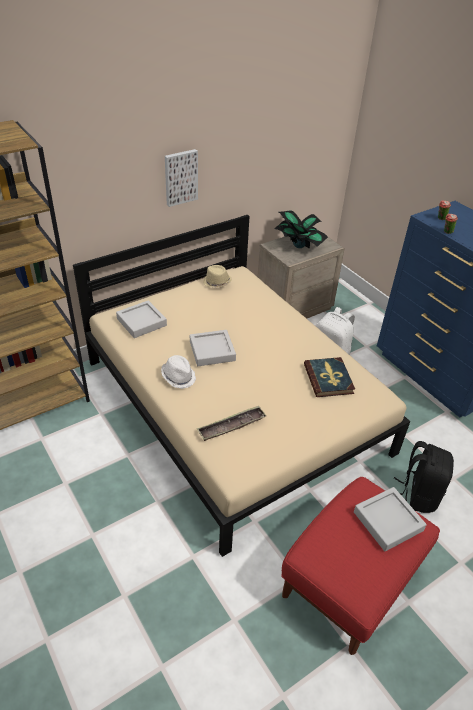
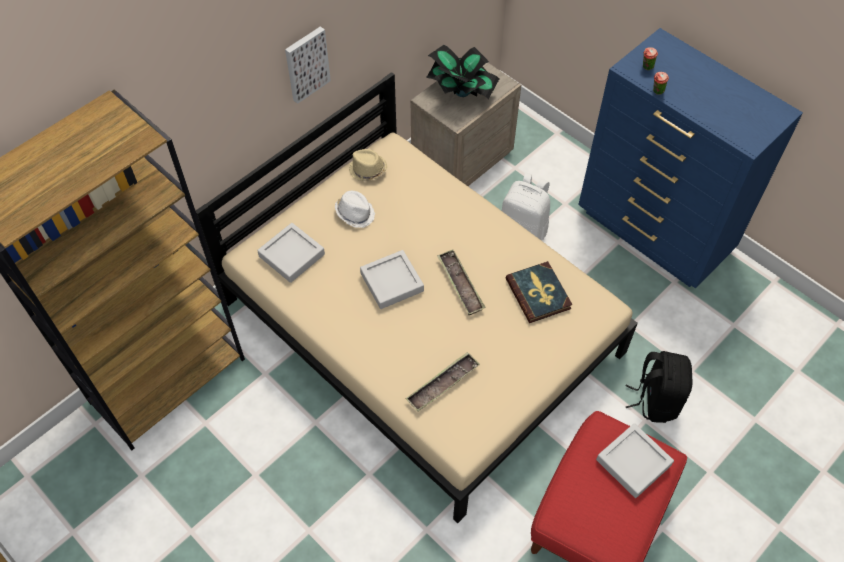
camera: 10 degrees left, 15 degrees up
white hat [161,355,196,389] -> white hat moved to [335,191,375,228]
none -> tray [437,249,486,315]

